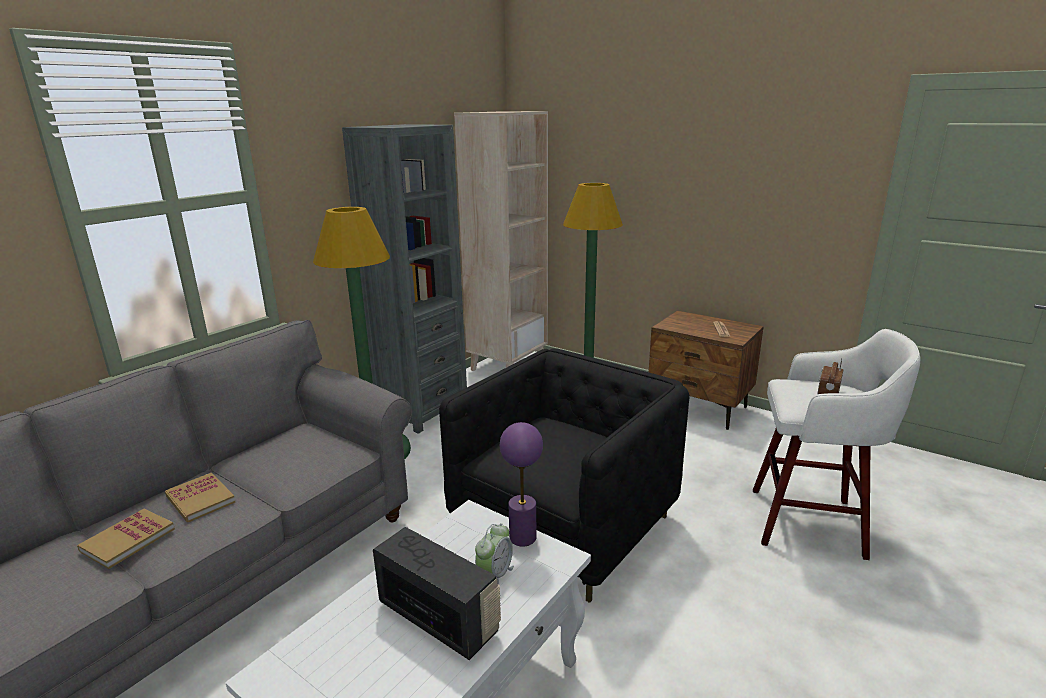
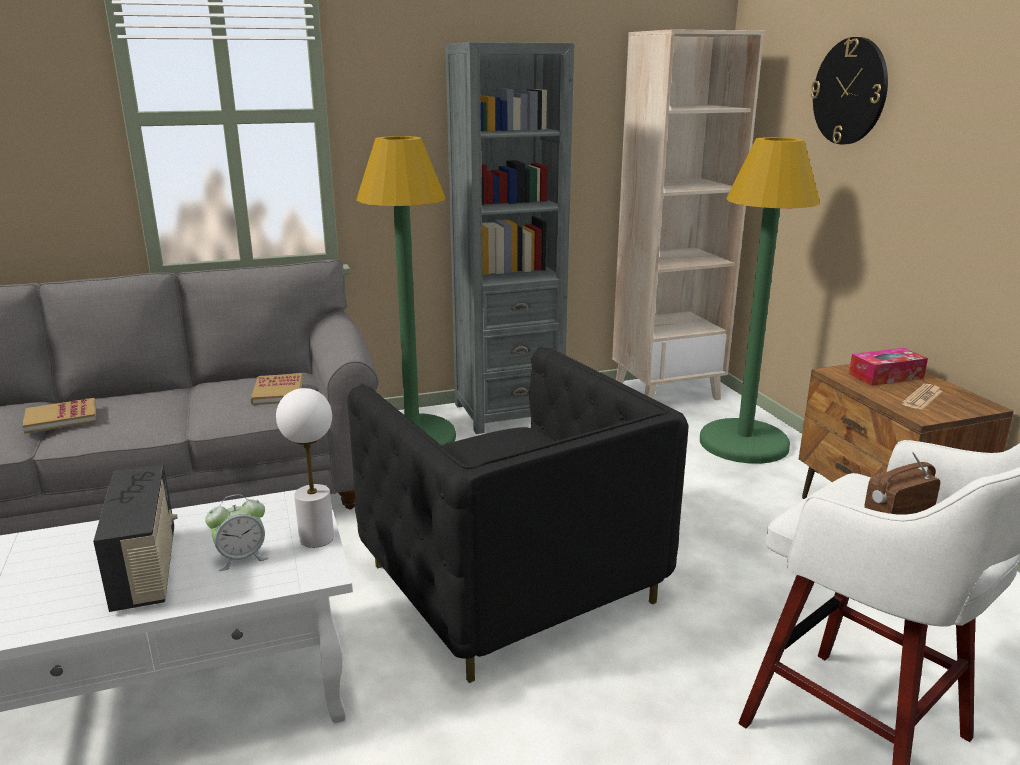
camera: 35 degrees right, 0 degrees up
book [165,473,235,522] -> book moved to [251,373,303,405]
black armchair [439,348,690,603] -> black armchair turned 75 degrees clockwise [347,347,689,683]
purple table lamp [500,422,543,547] -> white table lamp [276,388,334,548]
none -> wall clock [811,37,888,144]
none -> tissue box [849,348,928,386]

